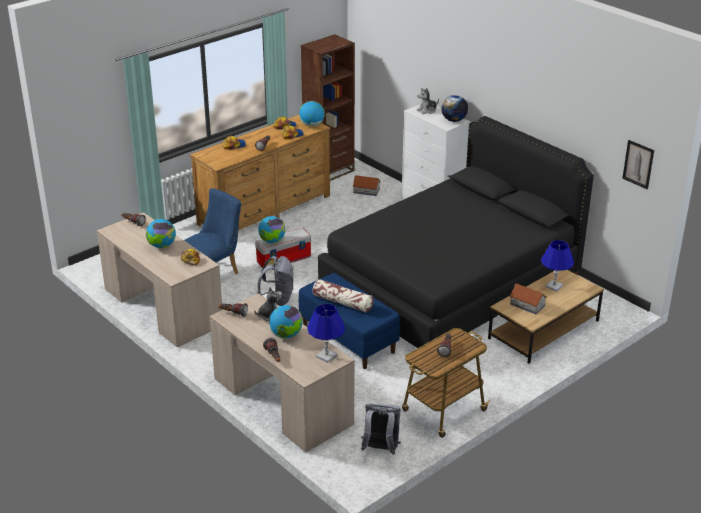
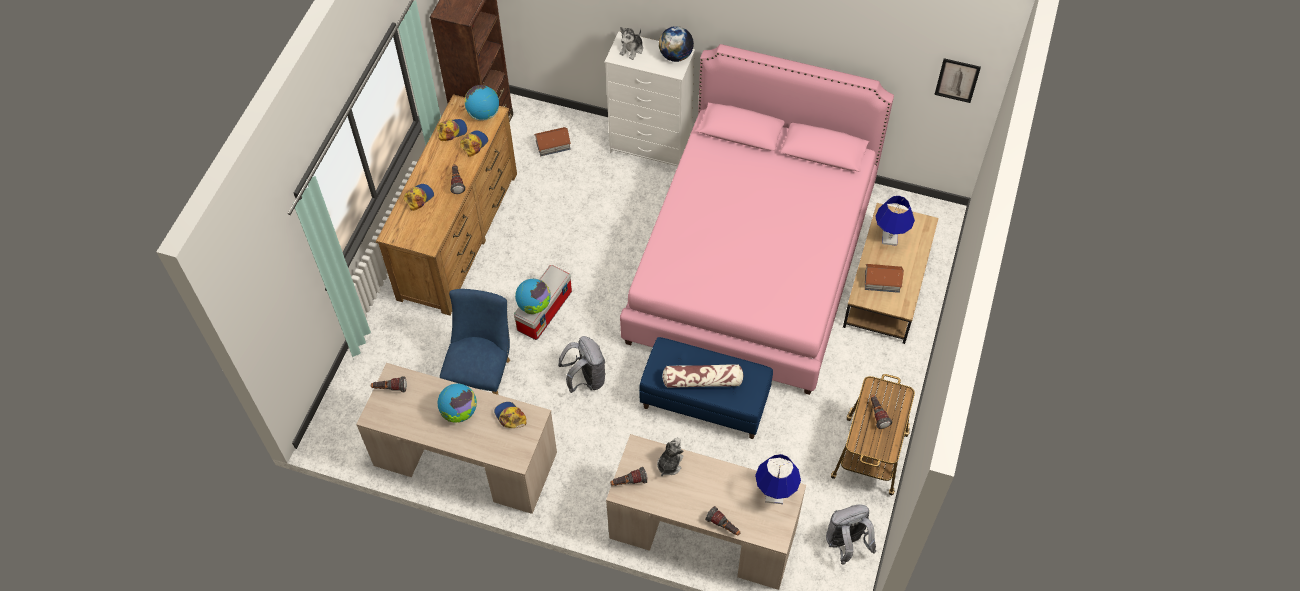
camera: 30 degrees left, 25 degrees up
globe [269,305,302,338] -> none
black bed [318,116,594,348] -> pink bed [620,44,894,395]

